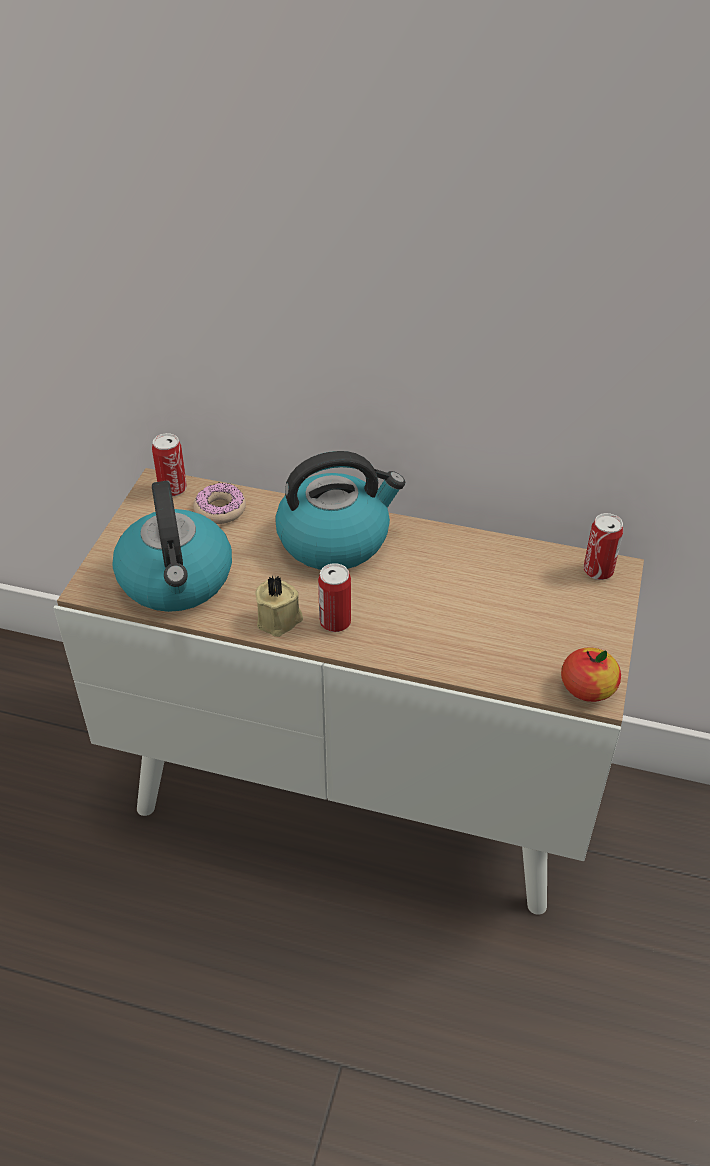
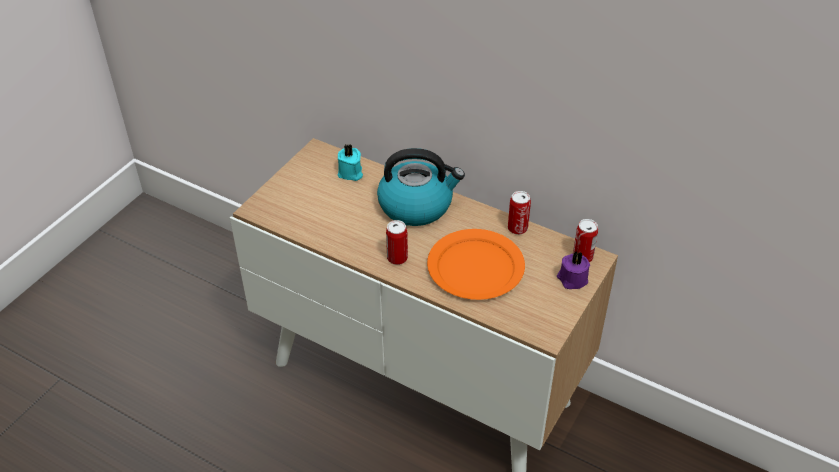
camera: 15 degrees right, 0 degrees up
kettle [112,481,232,612] -> none
can [152,433,187,497] -> can moved to [508,191,531,235]
donut [193,483,246,524] -> turquoise candle [338,144,363,181]
beige candle [255,576,303,637] -> none
apple [561,647,621,702] -> none
none -> orange plate [427,229,525,300]
none -> purple candle [557,251,590,289]

